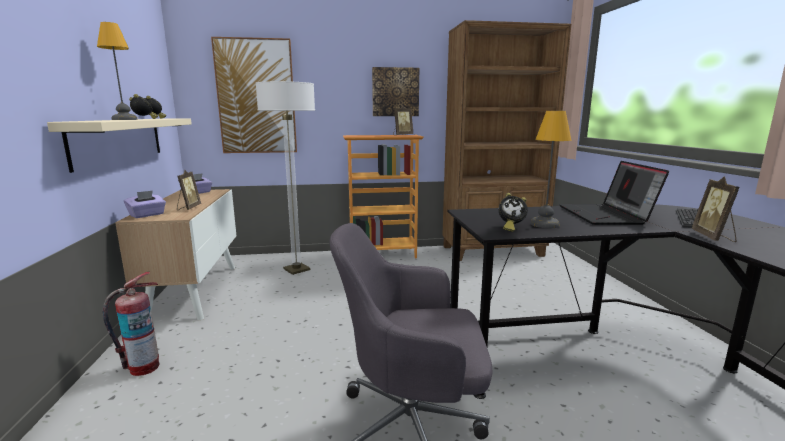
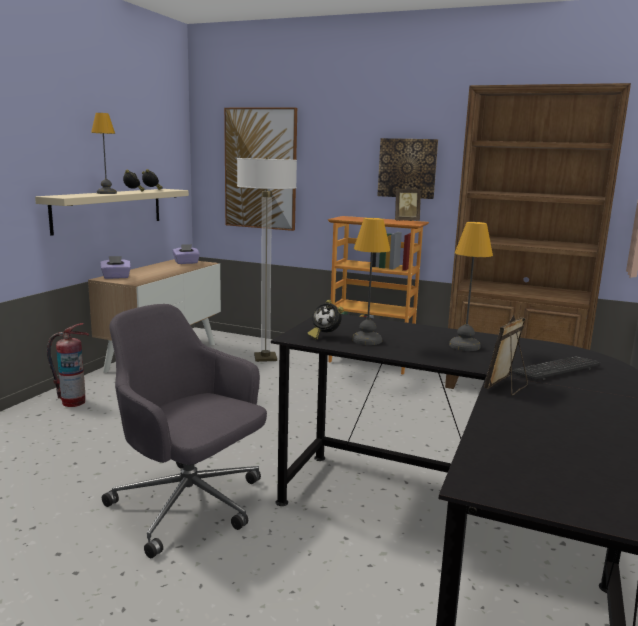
camera: 30 degrees right, 0 degrees up
picture frame [177,170,201,210] -> none
laptop [559,161,669,225] -> table lamp [449,222,493,351]

